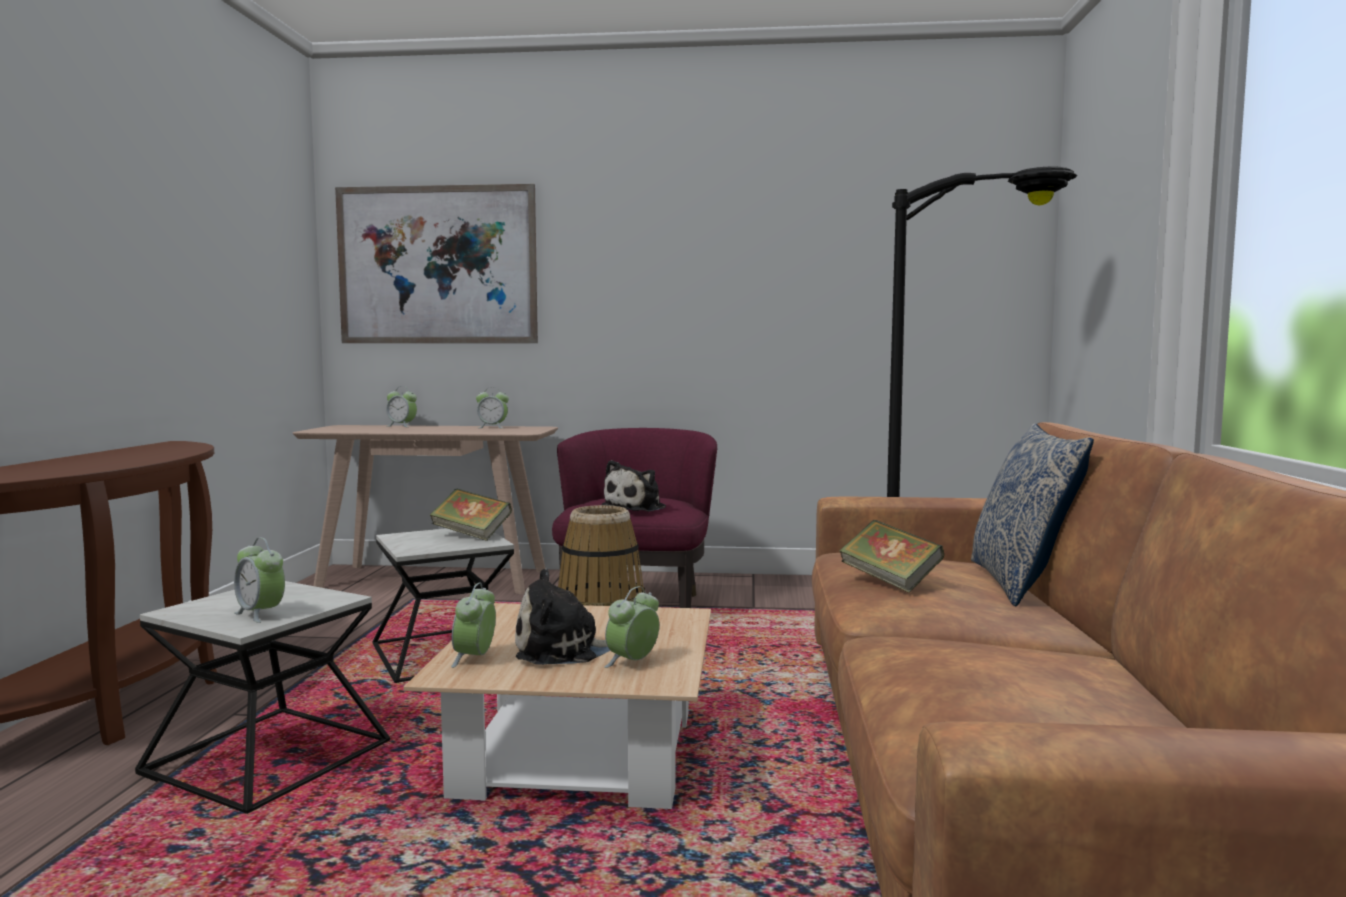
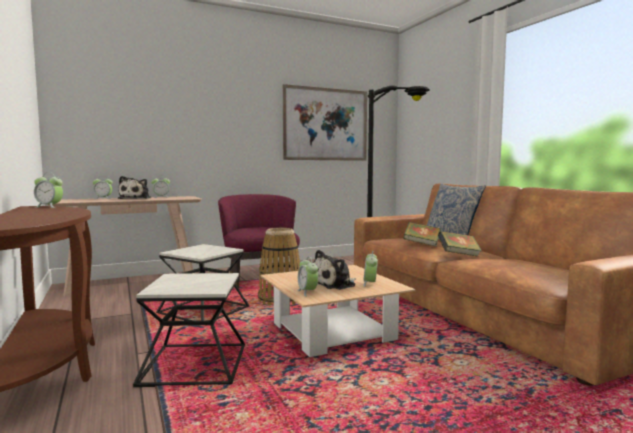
camera: 30 degrees left, 0 degrees up
alarm clock [234,538,285,623] -> alarm clock moved to [34,173,63,208]
picture [335,184,538,343] -> picture moved to [283,84,367,161]
book [430,489,512,541] -> book moved to [438,231,482,257]
plush toy [601,460,666,512] -> plush toy moved to [118,176,151,199]

